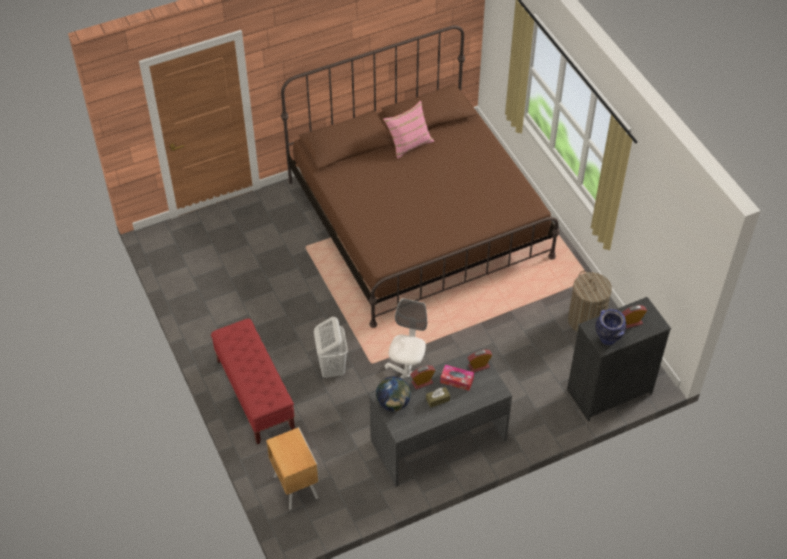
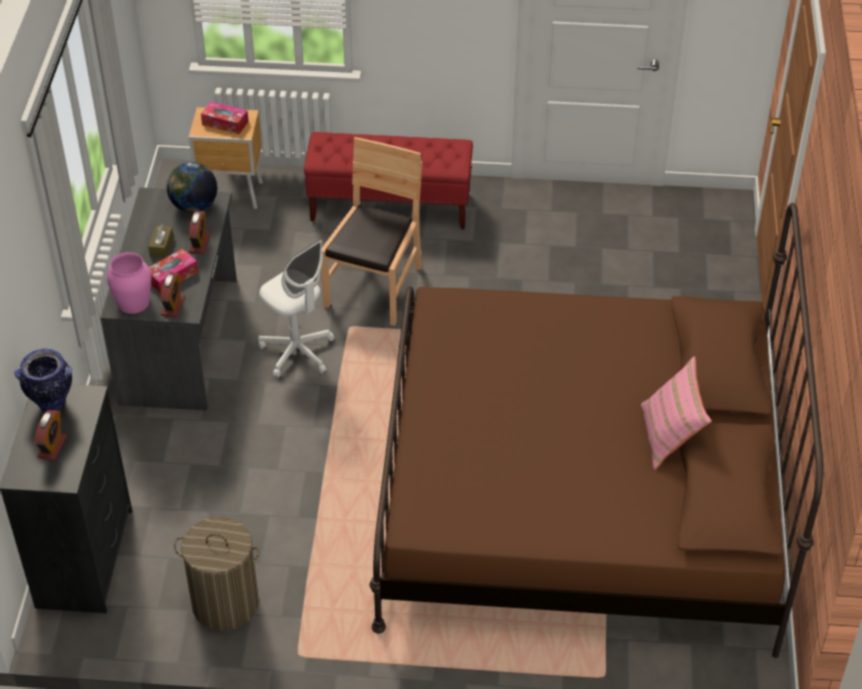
camera: 120 degrees right, 5 degrees down
white laundry basket [314,317,348,378] -> brown chair [321,137,422,326]
none -> pink vase [107,252,151,314]
none -> tissue box [201,101,249,134]

